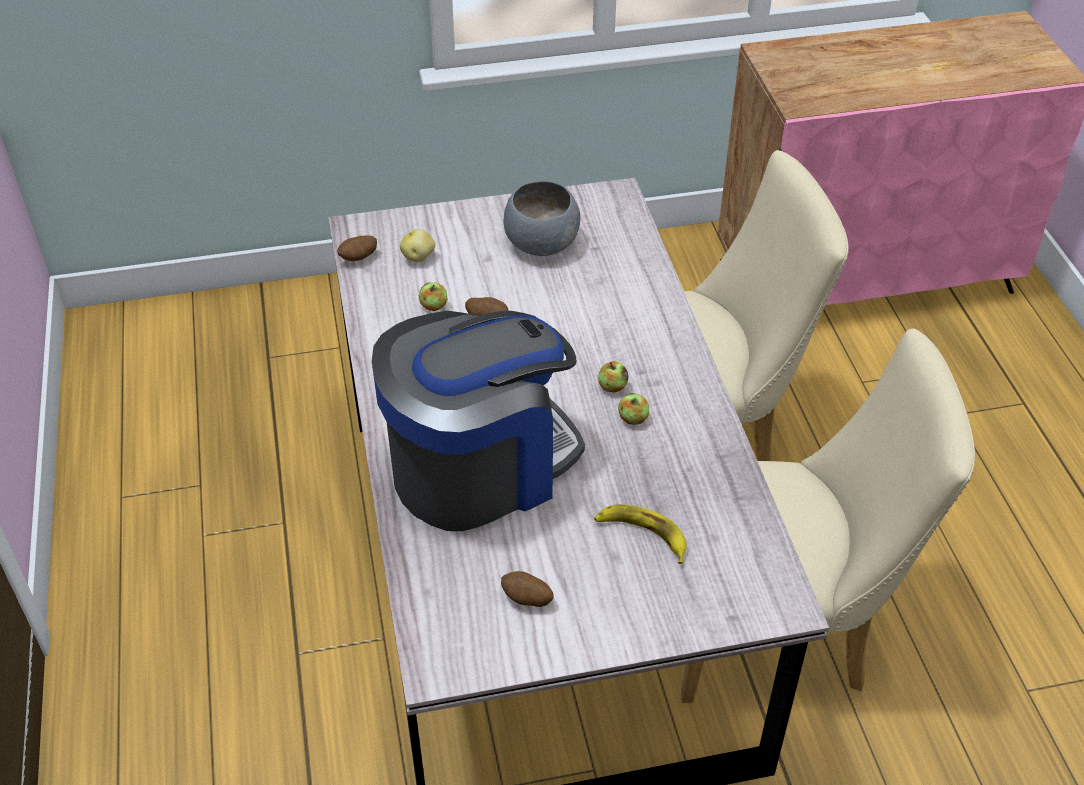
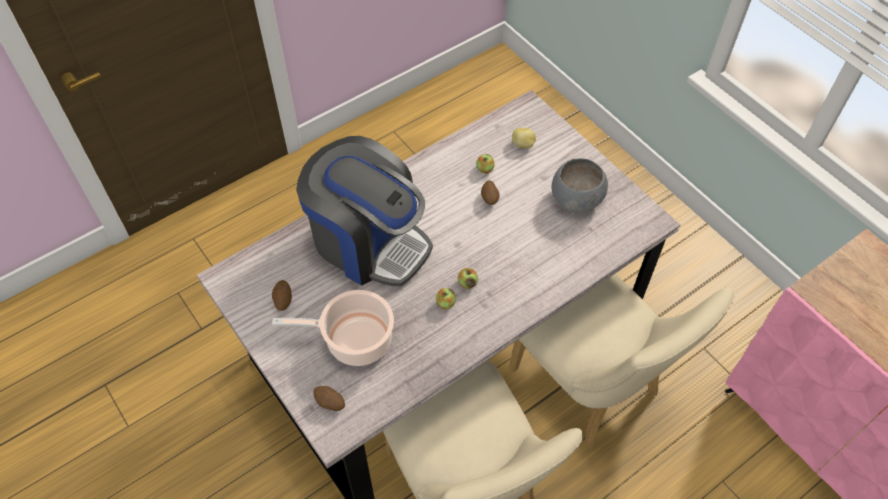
camera: 65 degrees right, 10 degrees up
potato [337,235,377,261] -> potato moved to [313,386,345,411]
banana [594,505,687,564] -> cooking pot [272,290,394,366]

